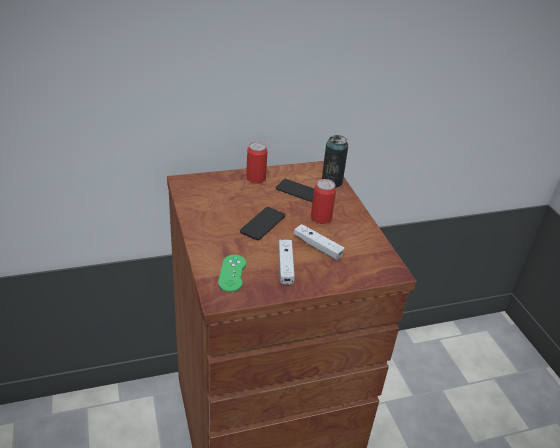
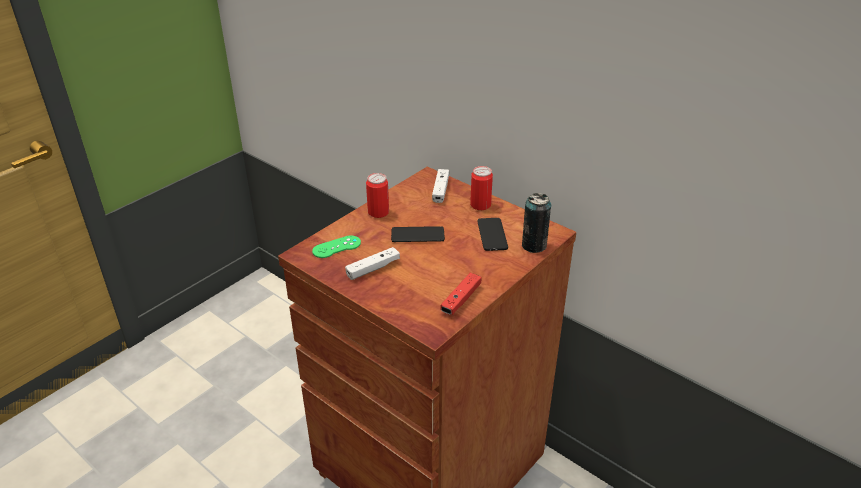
camera: 60 degrees right, 0 degrees up
white game controller [294,224,345,260] -> white game controller moved to [432,169,449,203]
can [311,179,336,224] -> can moved to [366,173,389,218]
none -> red game controller [440,273,481,315]

